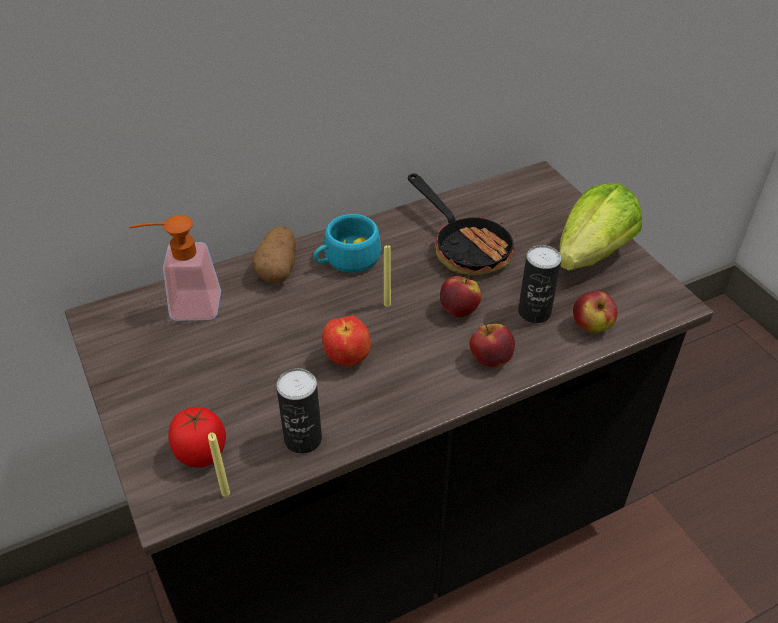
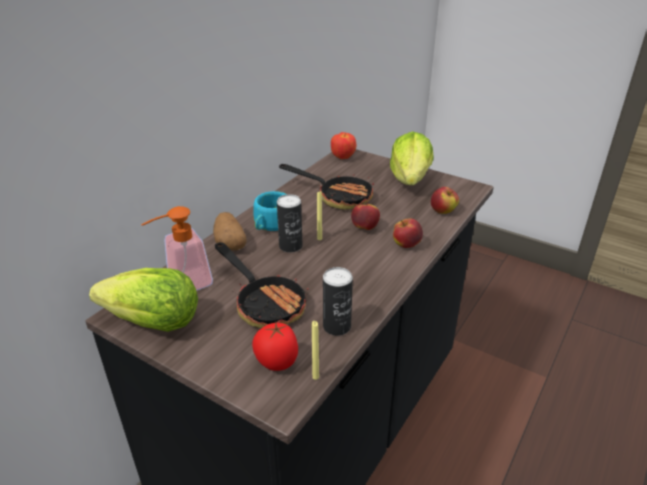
camera: 30 degrees left, 10 degrees down
apple [322,315,371,366] -> apple moved to [331,132,357,159]
can [518,245,561,323] -> can moved to [277,194,303,253]
none -> lettuce [89,268,198,332]
none -> frying pan [215,242,308,328]

